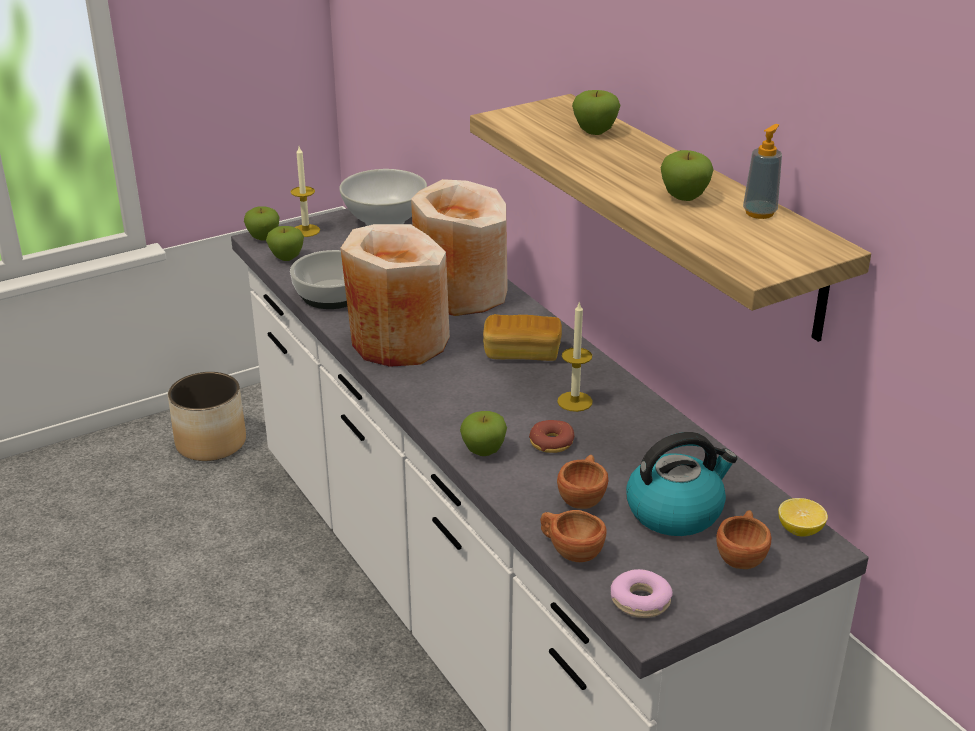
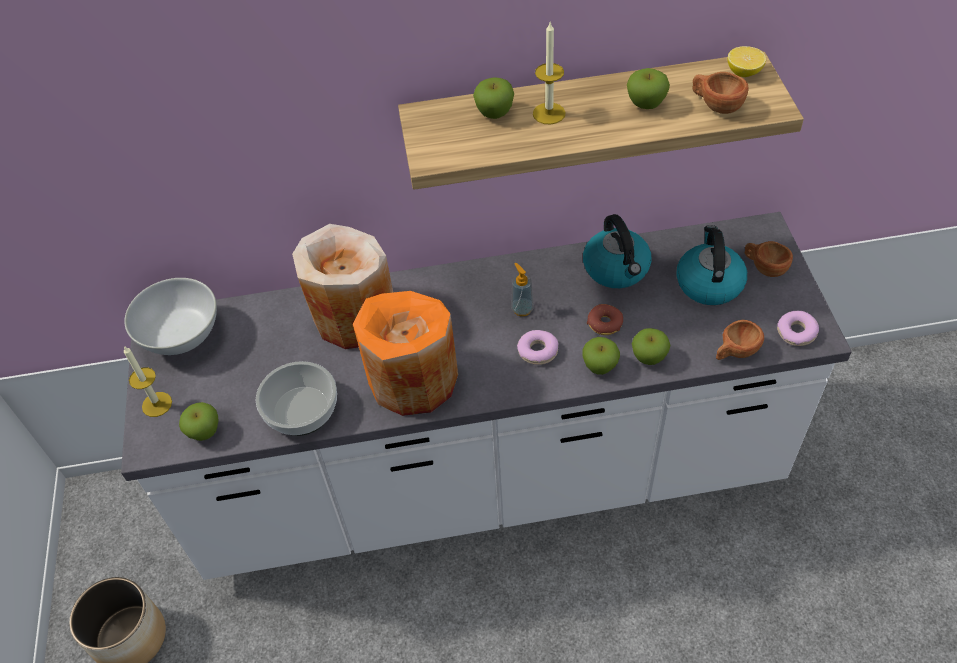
camera: 65 degrees left, 20 degrees up
apple [244,206,279,240] -> apple moved to [632,328,671,365]
beige vase [340,224,450,367] -> orange vase [353,291,458,416]
bread [483,314,562,361] -> none
candle [557,301,593,412] -> candle moved to [533,22,566,124]
brown cup [557,455,608,509] -> brown cup moved to [692,72,749,114]
soap dispenser [743,124,782,219] -> soap dispenser moved to [511,263,534,316]
lemon [778,498,828,537] -> lemon moved to [728,46,766,77]
none -> donut [517,330,558,365]
none -> kettle [583,214,652,288]

